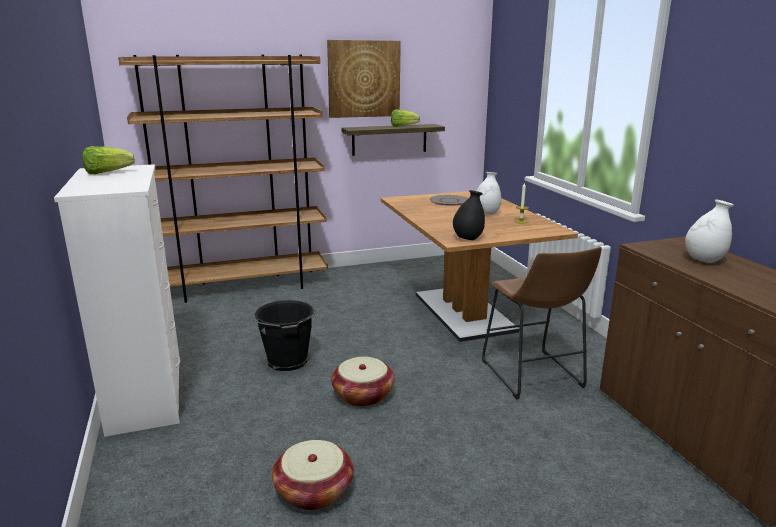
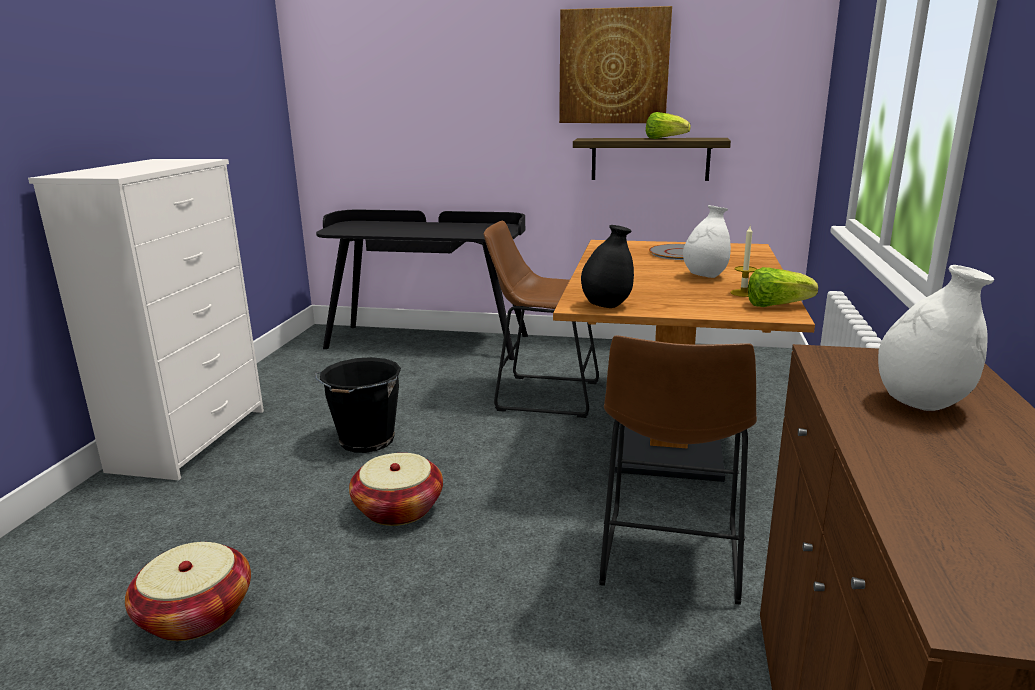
camera: 30 degrees right, 0 degrees up
lettuce [83,146,135,174] -> lettuce moved to [748,267,818,307]
brown bookcase [118,55,328,303] -> black desk [316,209,528,360]
none -> brown stool [484,221,599,418]

